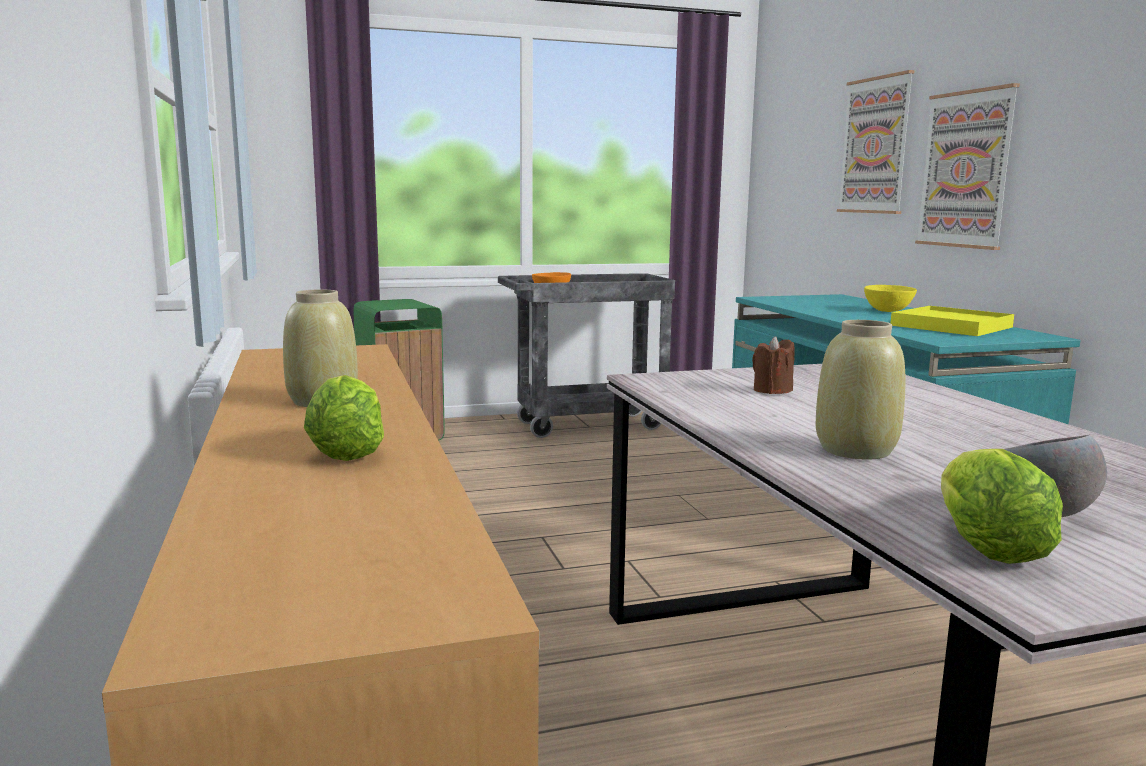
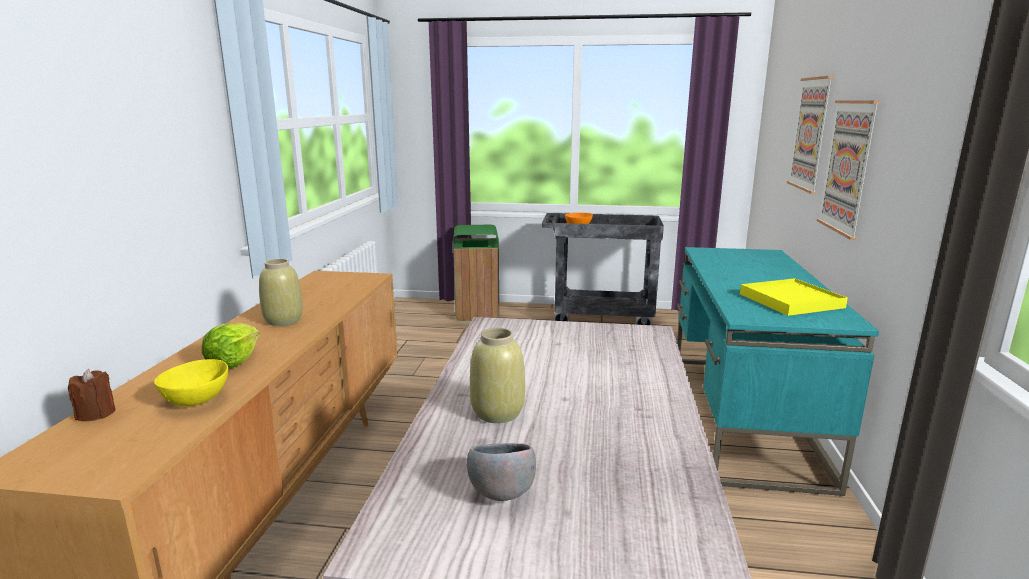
camera: 25 degrees right, 5 degrees up
brown candle [752,336,795,394] -> brown candle moved to [68,369,115,421]
yellow bowl [864,285,917,312] -> yellow bowl moved to [154,359,228,406]
lettuce [941,449,1063,564] -> none

